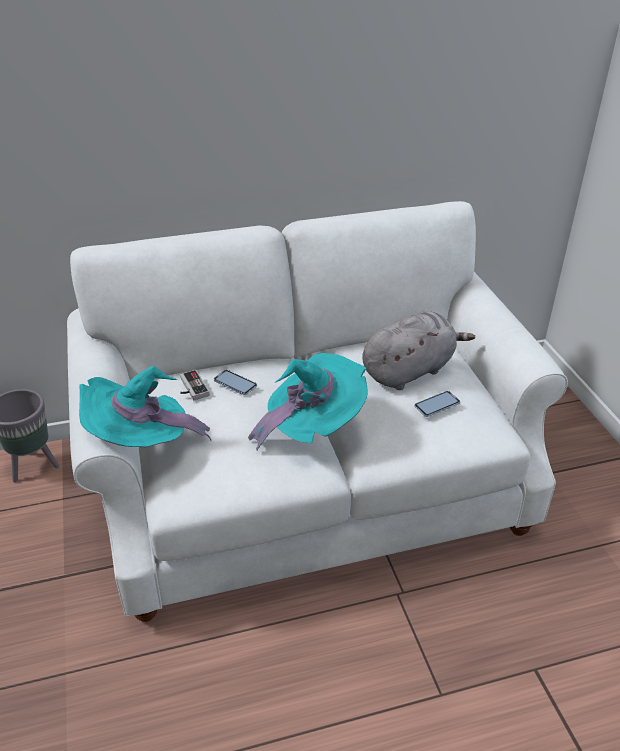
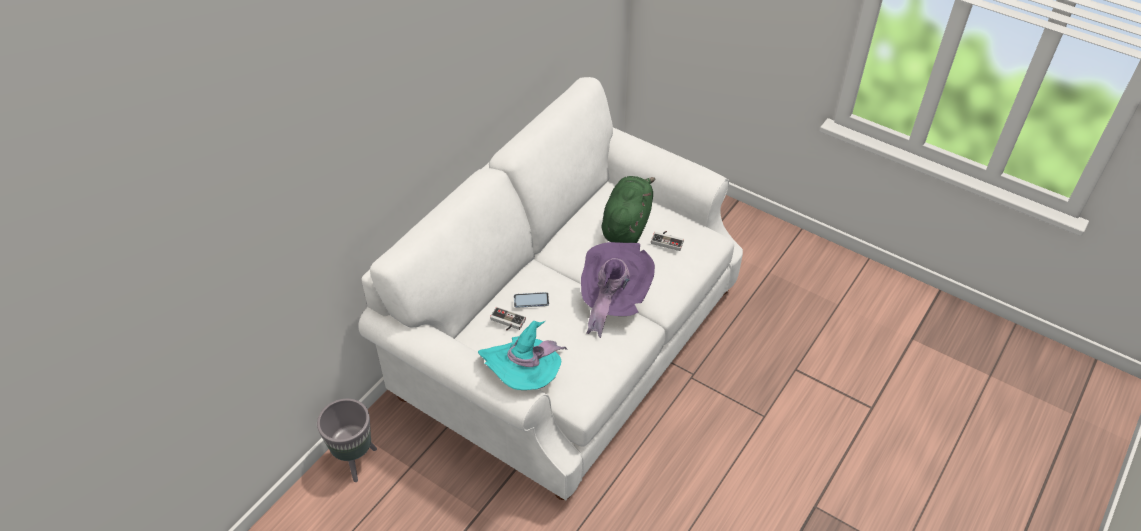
camera: 40 degrees left, 10 degrees up
turquoise hat [248,353,368,450] -> purple hat [581,242,655,338]
grey plush toy [362,311,475,390] -> green plush toy [602,176,655,243]
phone [414,391,460,417] -> game controller [651,231,684,251]

